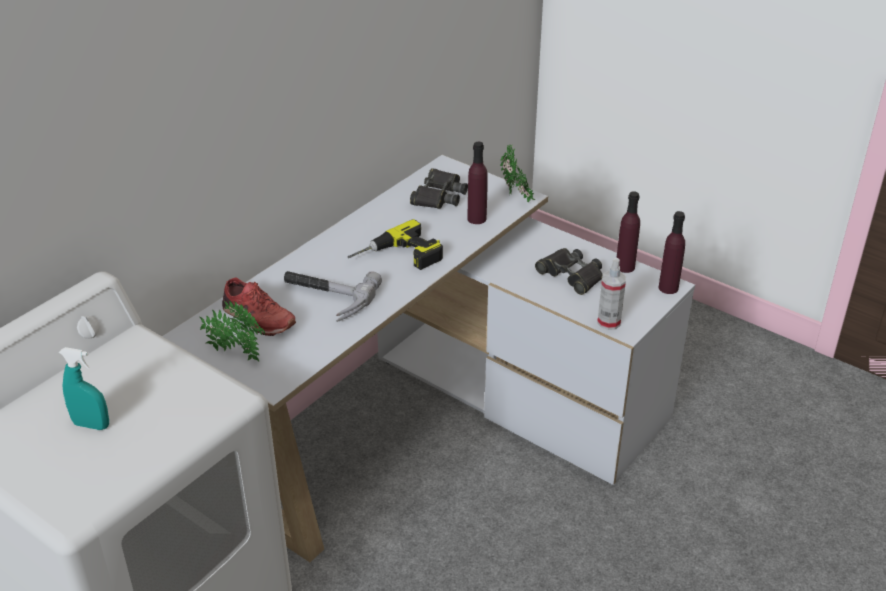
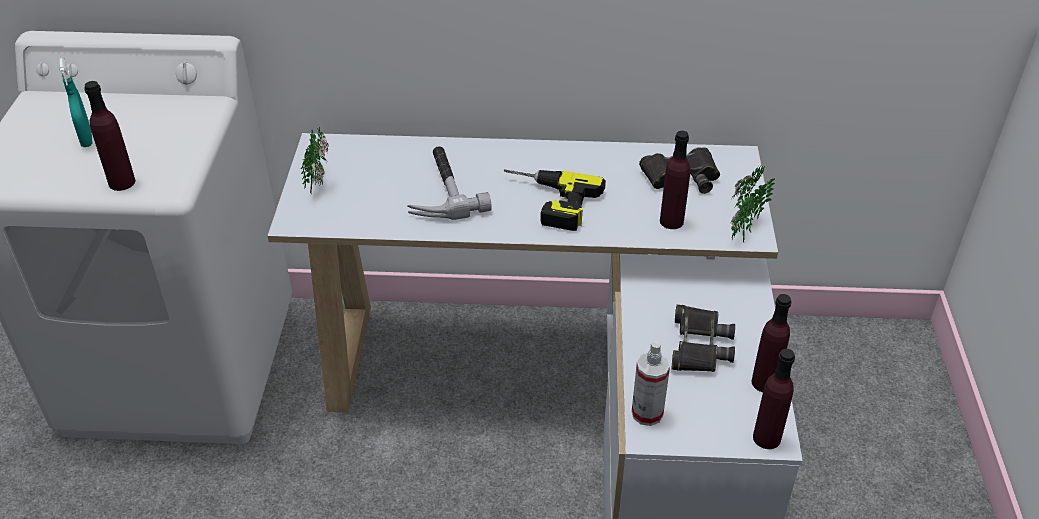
camera: 55 degrees right, 5 degrees up
red shoe [222,277,296,336] -> none
none -> purple bottle [84,81,135,191]

